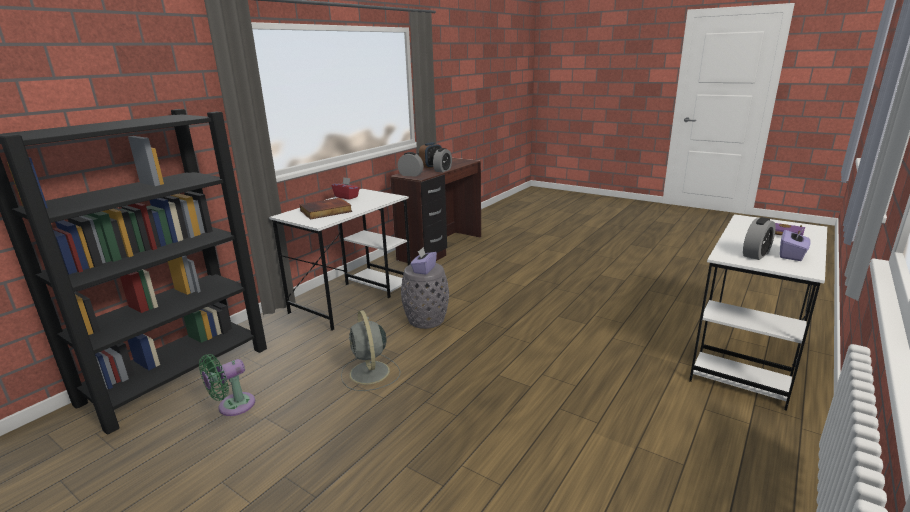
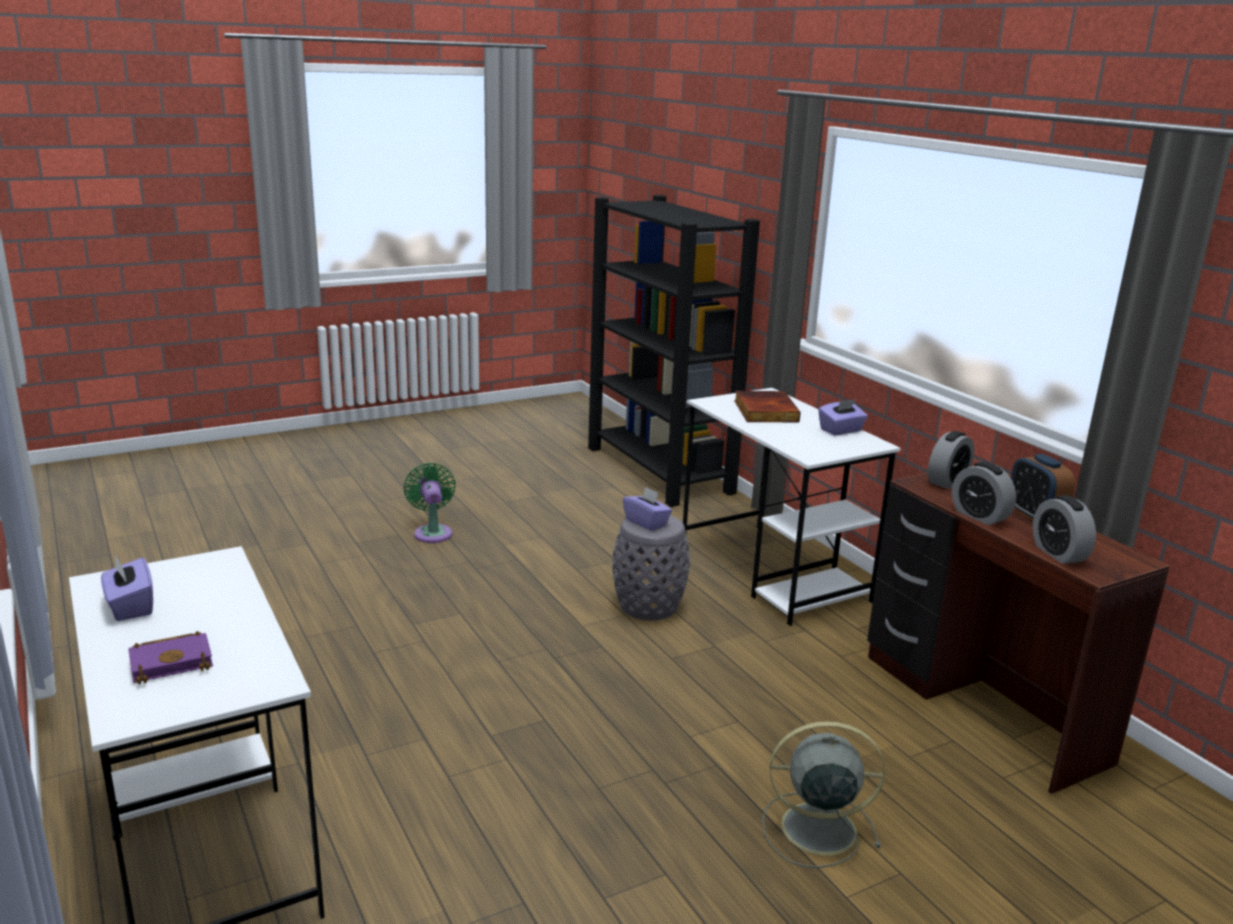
camera: 115 degrees right, 0 degrees up
green fan [199,354,255,416] -> green fan moved to [404,463,456,543]
red tissue box [332,177,360,200] -> purple tissue box [818,399,868,435]
grey fan [341,310,400,391] -> grey fan moved to [762,721,885,868]
alarm clock [743,217,776,260] -> alarm clock moved to [1033,495,1096,564]

